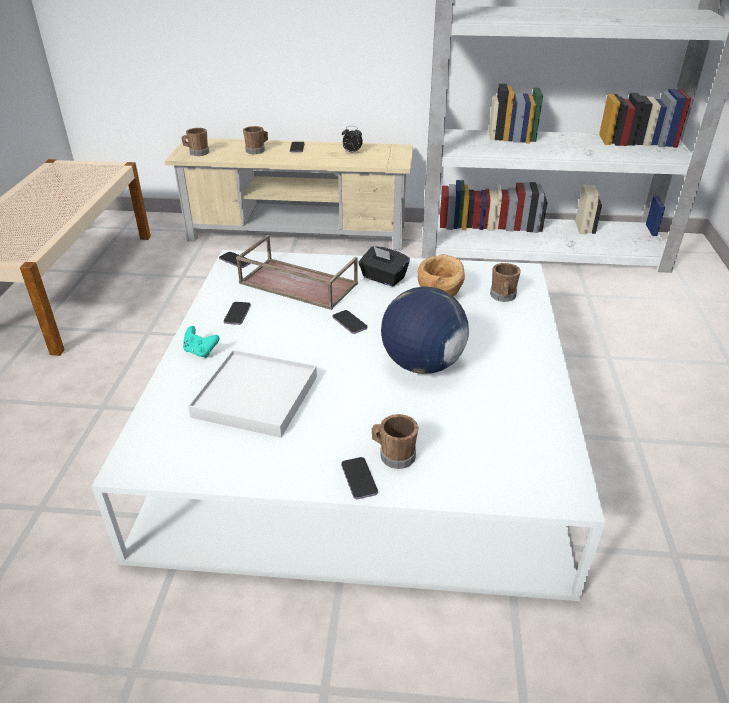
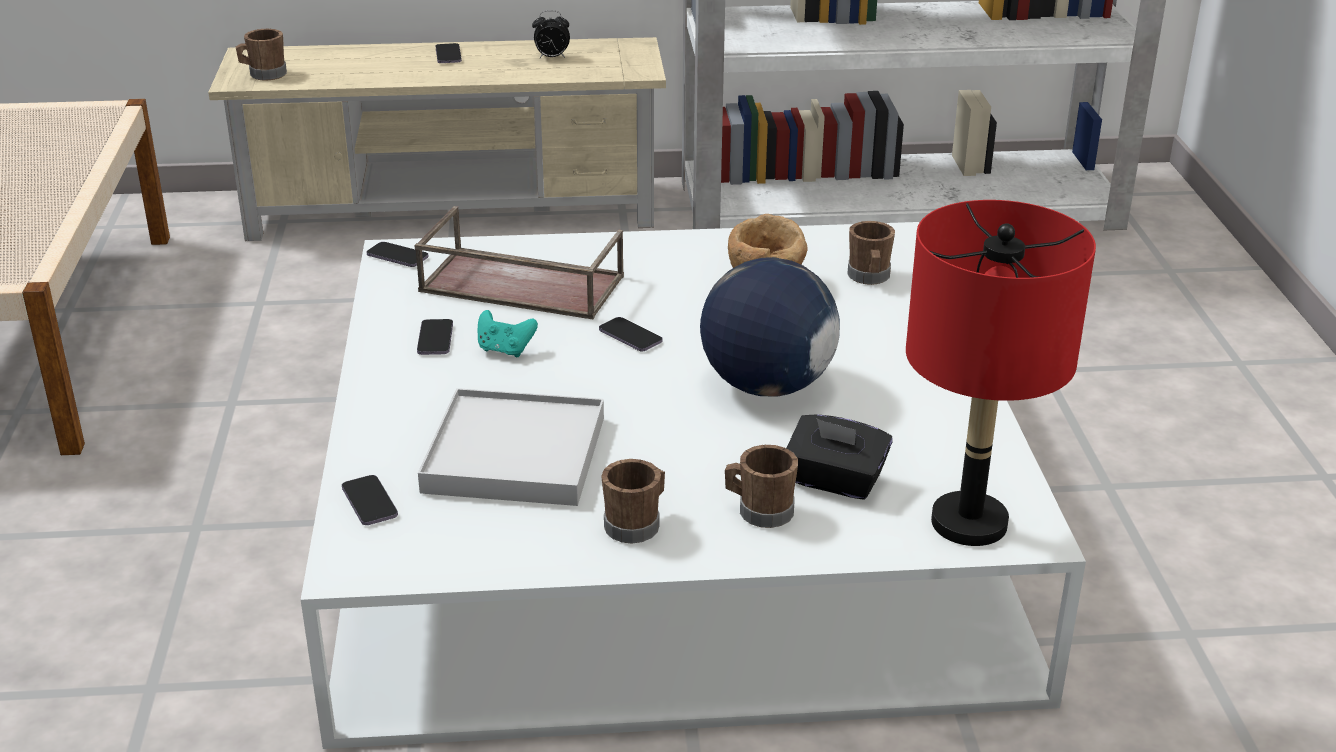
camera: 10 degrees left, 5 degrees down
turquoise game controller [183,326,219,358] -> turquoise game controller moved to [478,310,538,357]
brown mug [243,126,268,154] -> brown mug moved to [601,459,665,544]
phone [341,457,378,499] -> phone moved to [342,475,398,525]
black tissue box [358,246,410,287] -> black tissue box moved to [787,414,893,500]
none -> red table lamp [906,200,1096,546]

